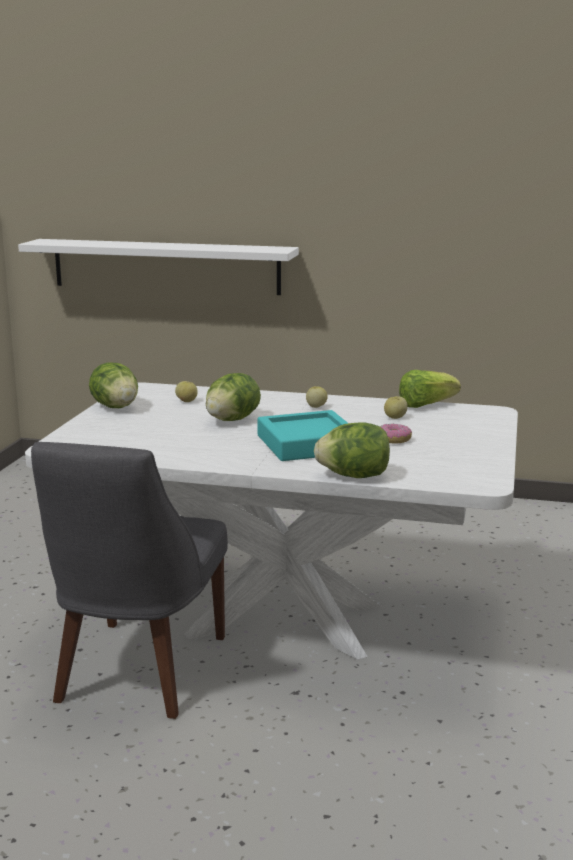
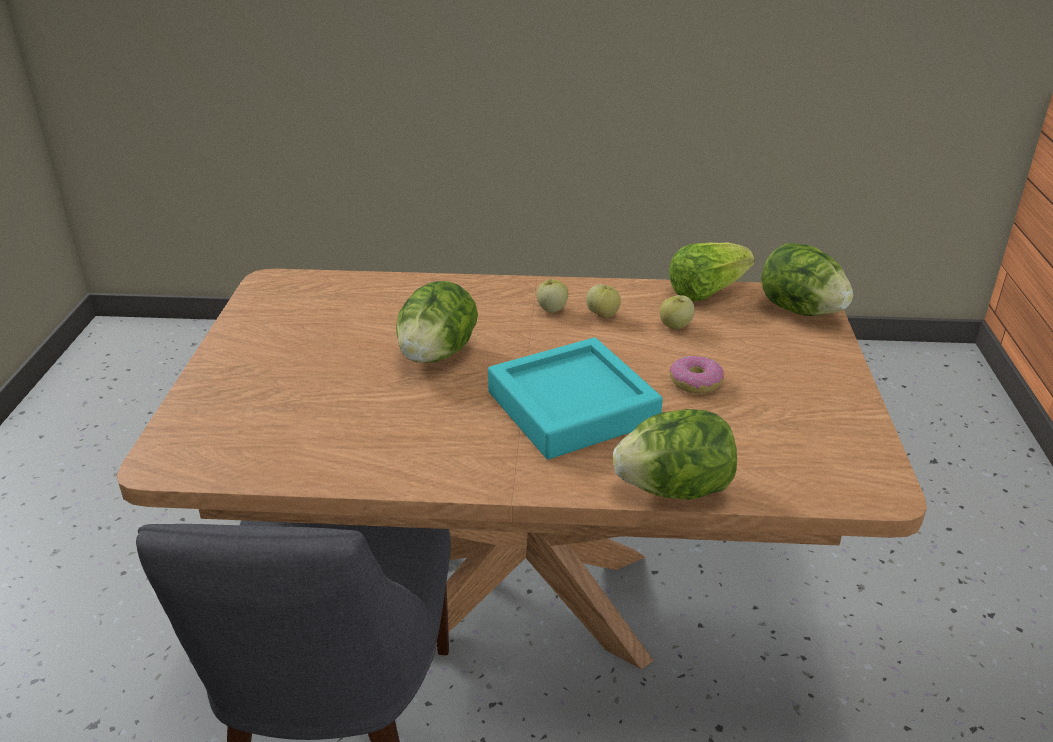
camera: 10 degrees left, 15 degrees up
white shelf [18,239,299,295] -> none
white dining table [25,382,518,660] -> brown dining table [117,269,927,669]
lettuce [89,362,138,408] -> lettuce moved to [761,243,853,316]
apple [175,381,198,402] -> apple moved to [586,284,621,318]

